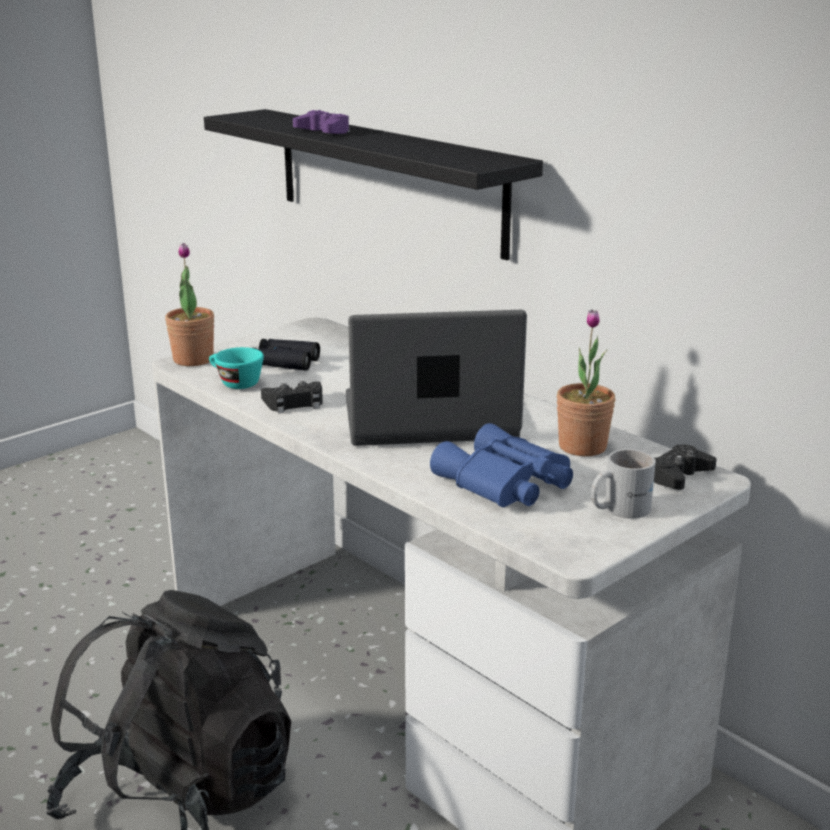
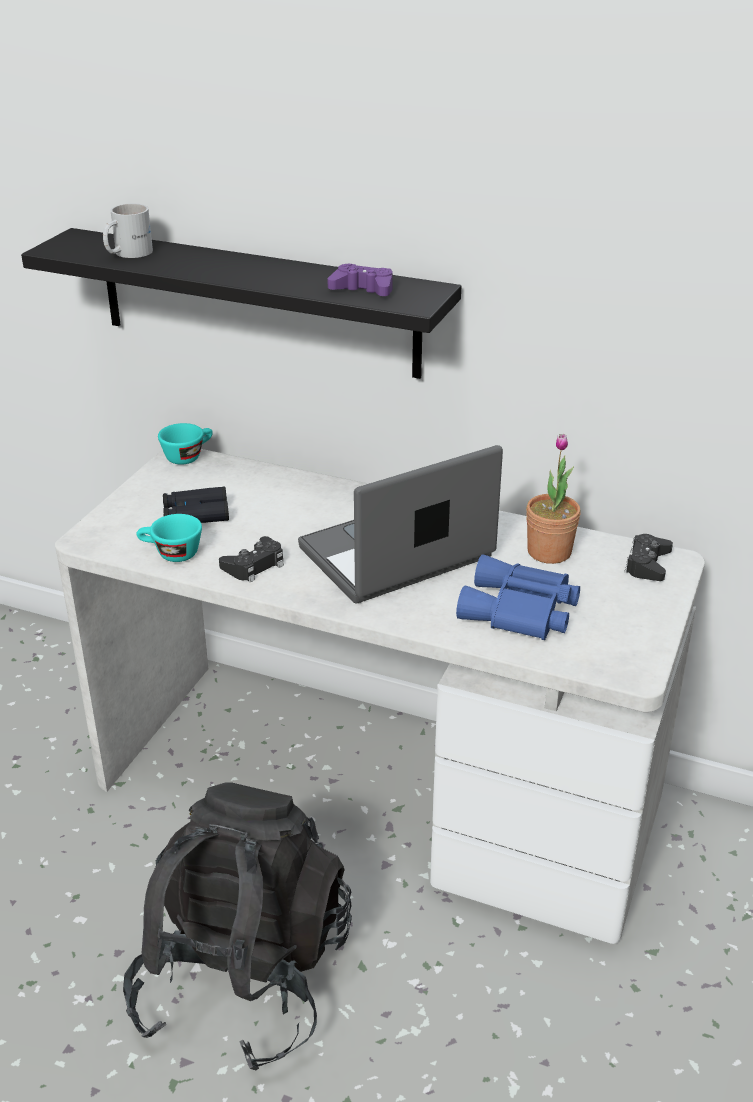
camera: 25 degrees left, 10 degrees up
potted plant [165,243,214,366] -> none
purple game controller [293,110,350,134] -> purple game controller moved to [327,264,393,296]
white mug [591,449,656,519] -> white mug moved to [103,204,153,258]
none -> turquoise cup [158,423,213,465]

